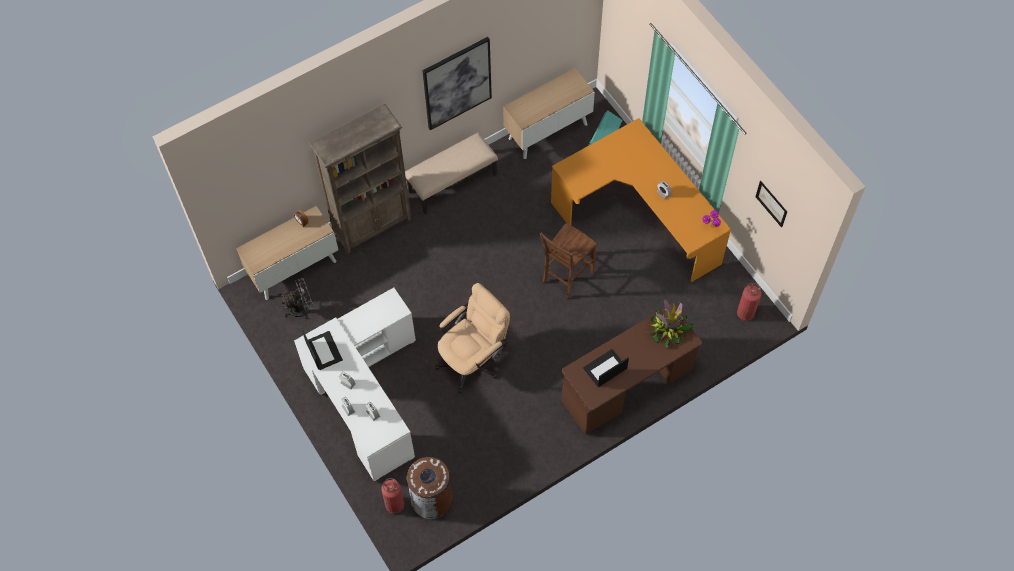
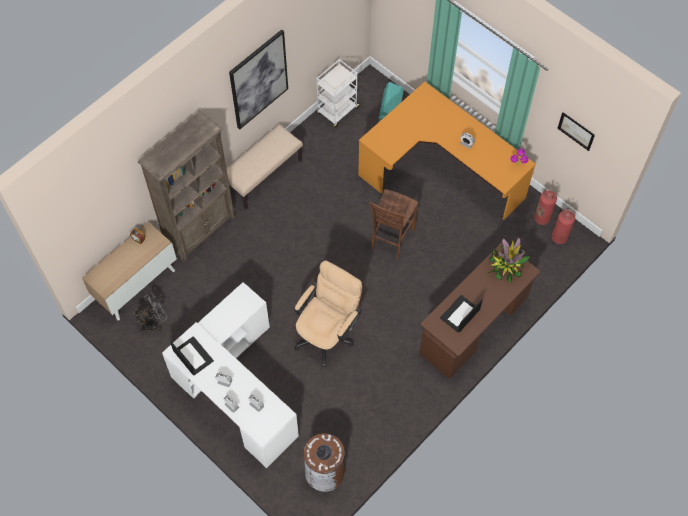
camera: 15 degrees left, 0 degrees up
fire extinguisher [381,478,404,514] -> fire extinguisher moved to [534,188,557,225]
cabinet [503,68,595,159] -> white cart [317,59,360,127]

